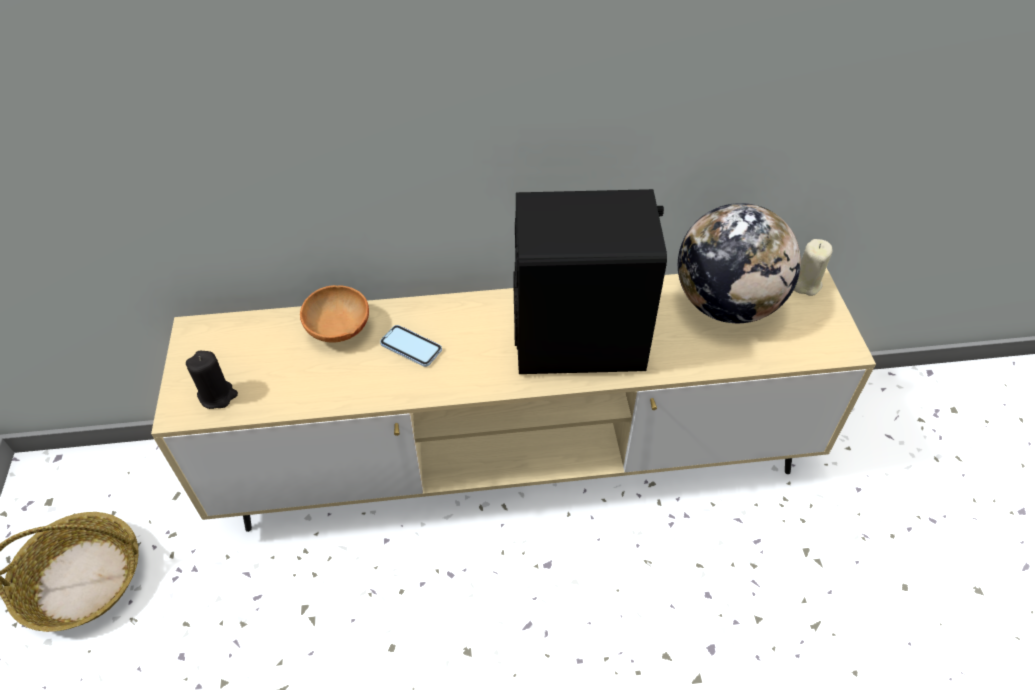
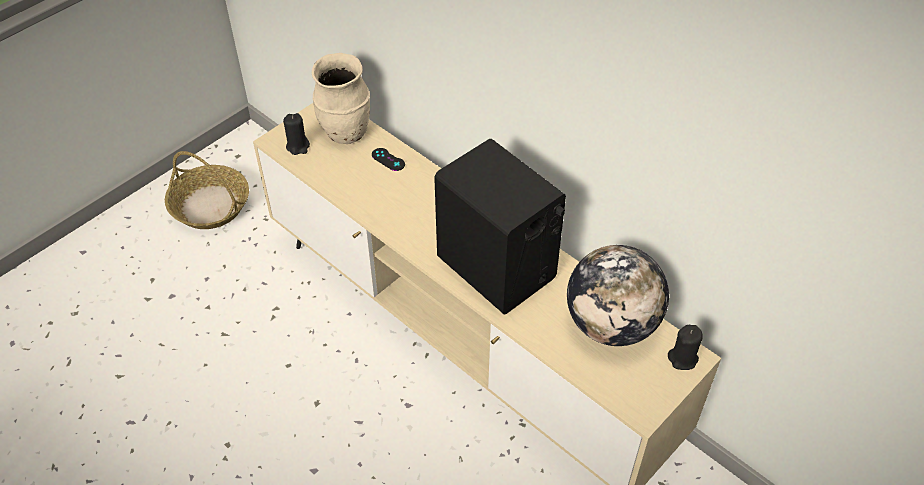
camera: 50 degrees right, 0 degrees up
brown bowl [300,285,369,342] -> black game controller [372,148,405,171]
phone [380,325,442,367] -> none
beige candle [794,239,832,296] -> black candle [668,325,703,370]
none -> beige vase [312,53,370,144]

